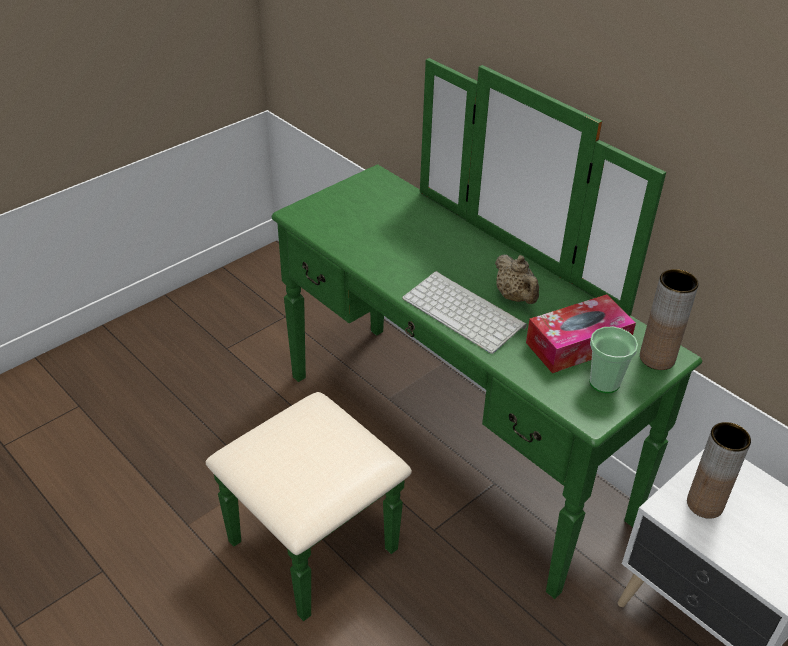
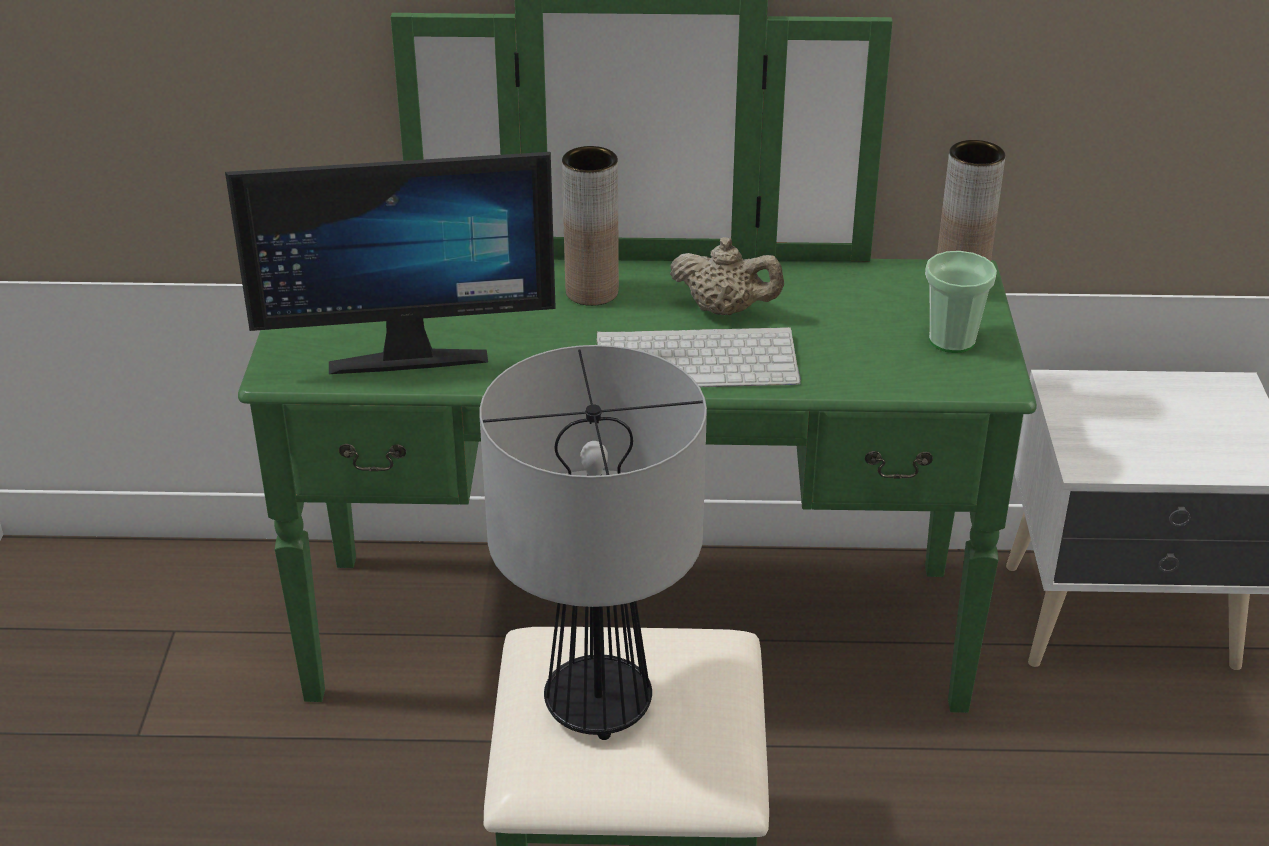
camera: 45 degrees left, 5 degrees down
tissue box [526,294,636,373] -> none
brown vase [687,422,751,519] -> brown vase moved to [562,146,619,306]
none -> monitor [225,152,556,374]
none -> table lamp [480,345,707,740]

